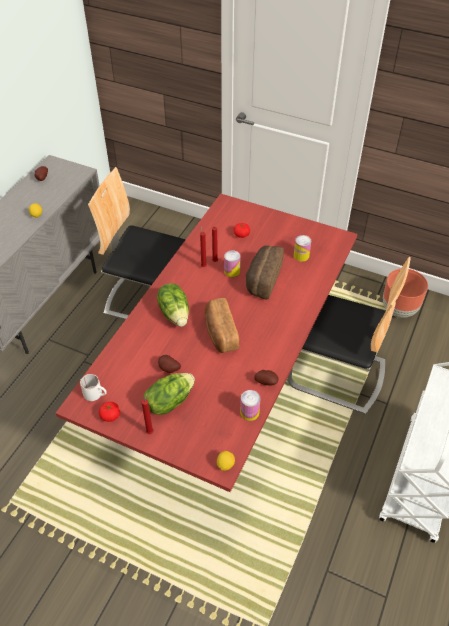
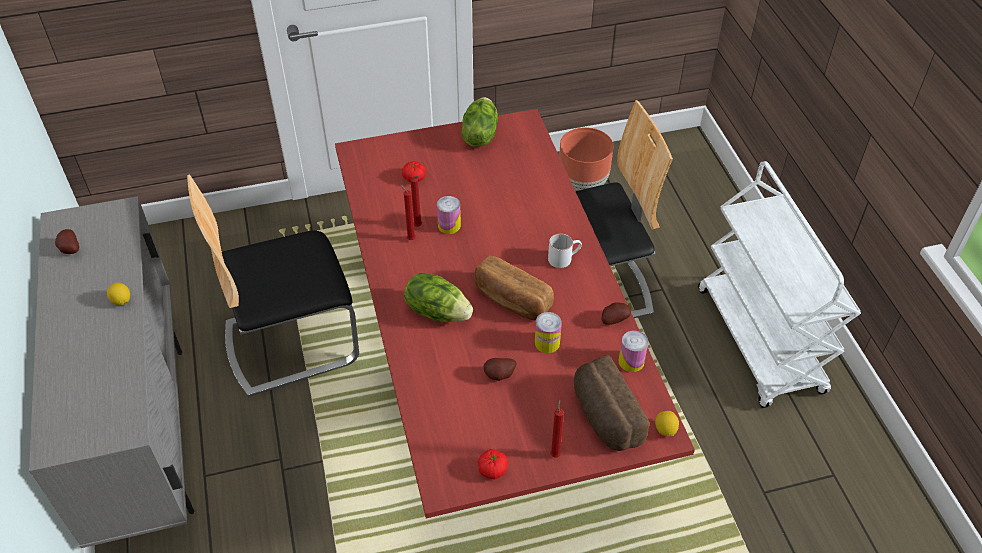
camera: 40 degrees left, 0 degrees up
white mug [80,374,107,401] -> white mug moved to [548,233,582,268]
lettuce [143,373,195,415] -> lettuce moved to [461,97,498,147]
bread [246,246,284,299] -> bread moved to [574,355,649,451]
can [294,235,311,262] -> can moved to [535,312,562,353]

